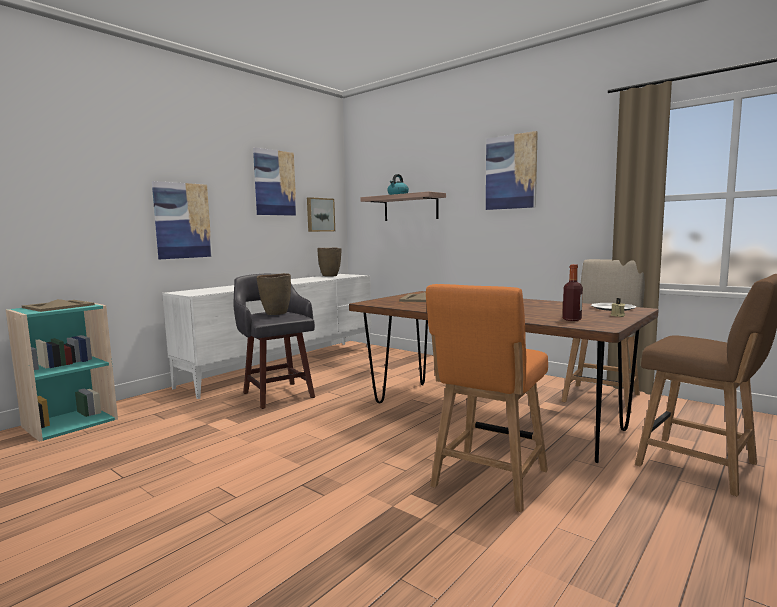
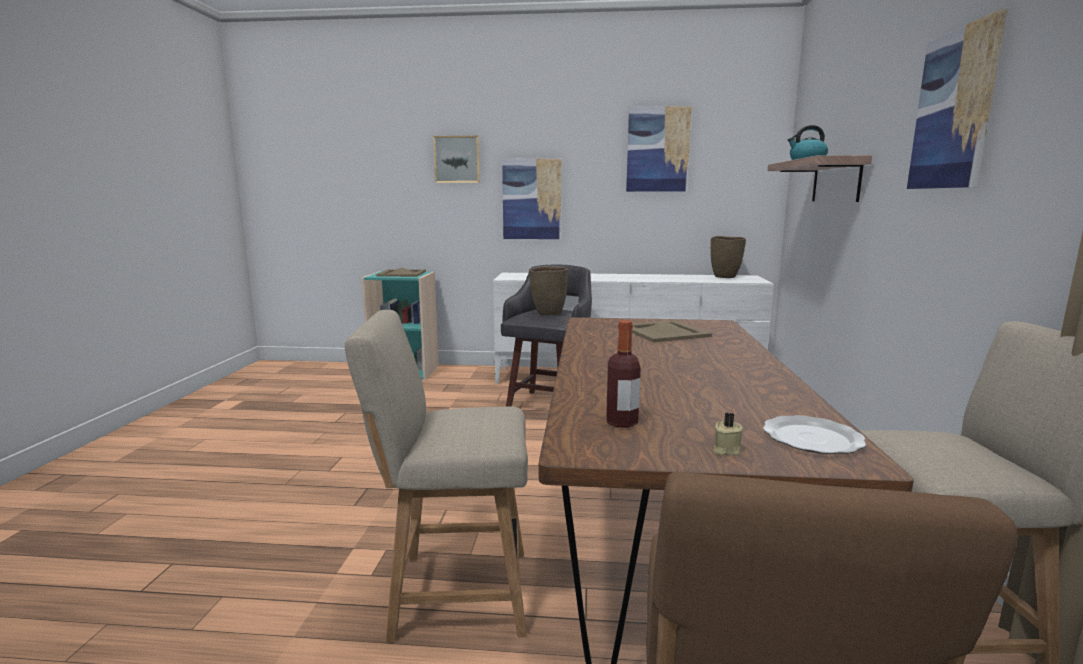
camera: 55 degrees right, 5 degrees up
picture [307,197,335,232] -> picture moved to [433,136,480,183]
orange chair [426,284,548,512] -> beige chair [345,310,528,643]

